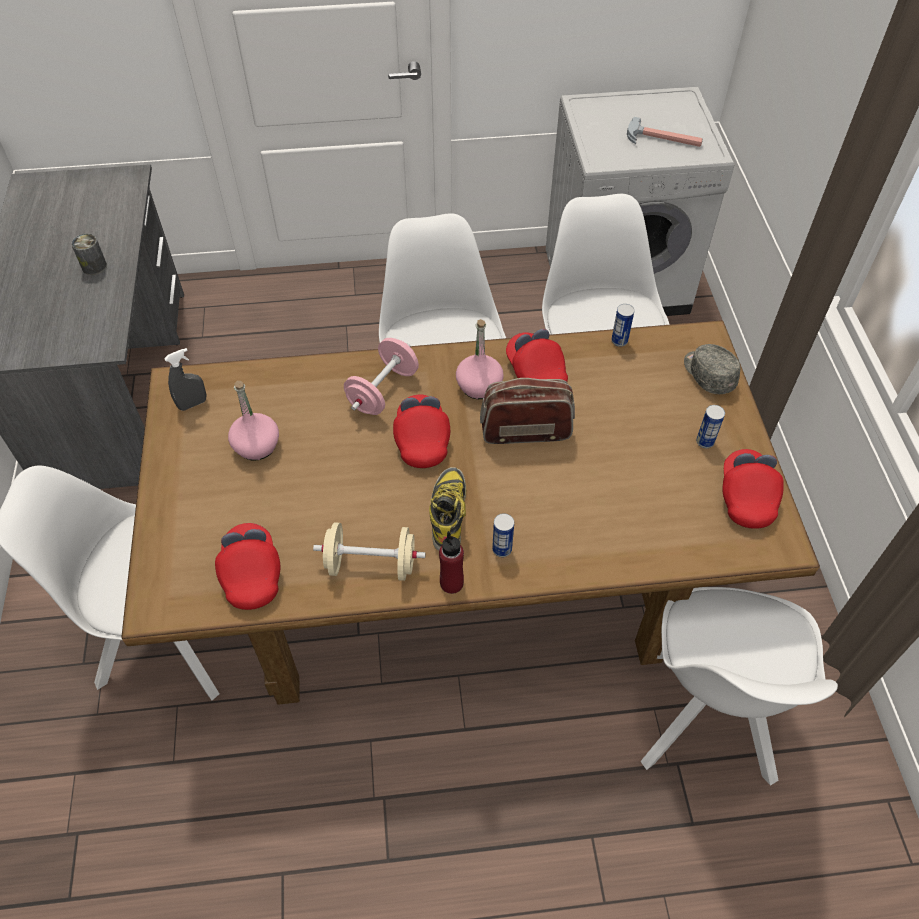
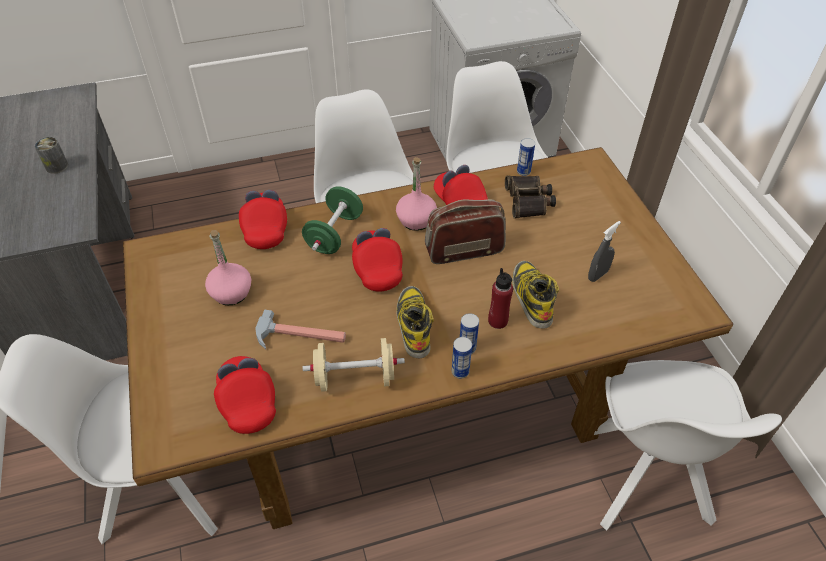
camera: 10 degrees left, 5 degrees down
grey spray bottle [164,348,206,411] -> grey spray bottle moved to [588,221,621,282]
pink dumbbell [344,338,419,415] -> green dumbbell [302,187,363,254]
red bottle [439,531,464,594] -> red bottle moved to [488,268,513,329]
hammer [627,117,703,147] -> hammer moved to [255,310,346,349]
grey cap [684,344,740,394] -> none
can [696,405,725,448] -> can moved to [452,337,472,379]
red cap [723,449,784,529] -> red cap moved to [239,190,287,249]
none -> binoculars [505,176,556,218]
none -> boot [512,261,559,329]

